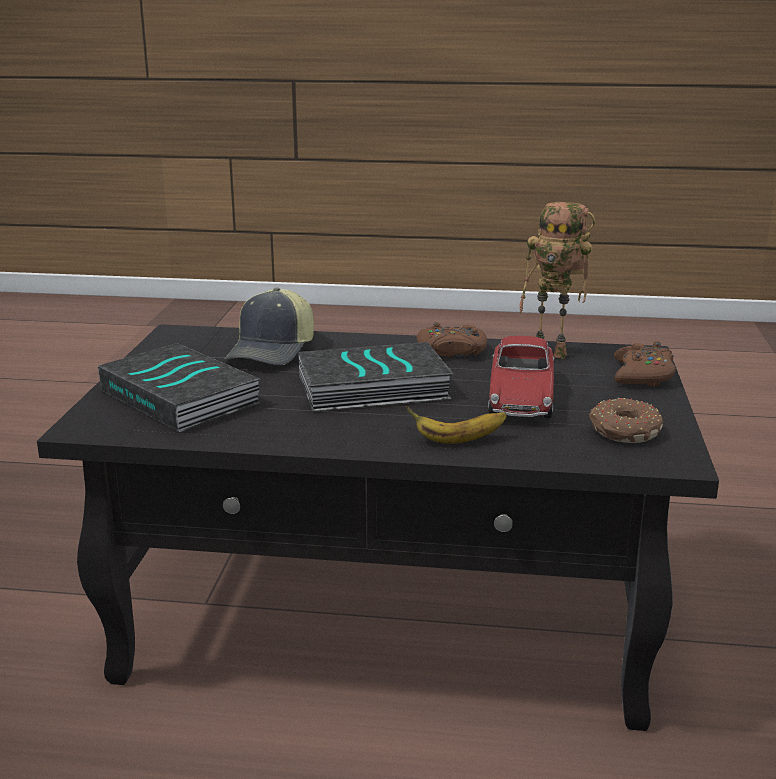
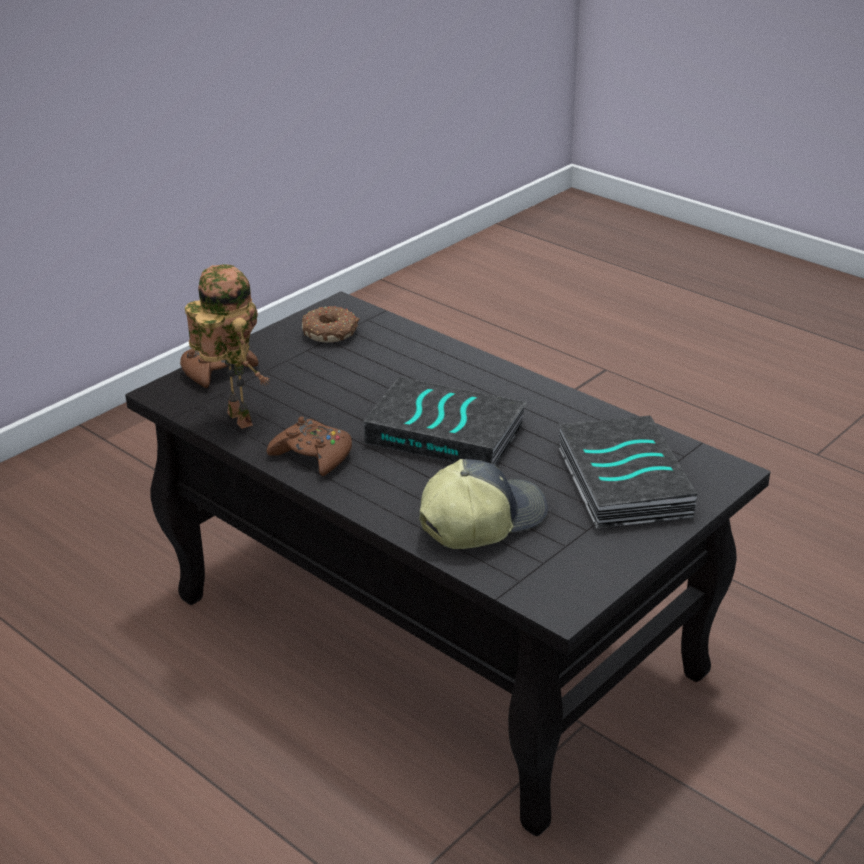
camera: 145 degrees left, 10 degrees up
banana [406,406,507,444] -> none
toy car [488,336,554,419] -> none

